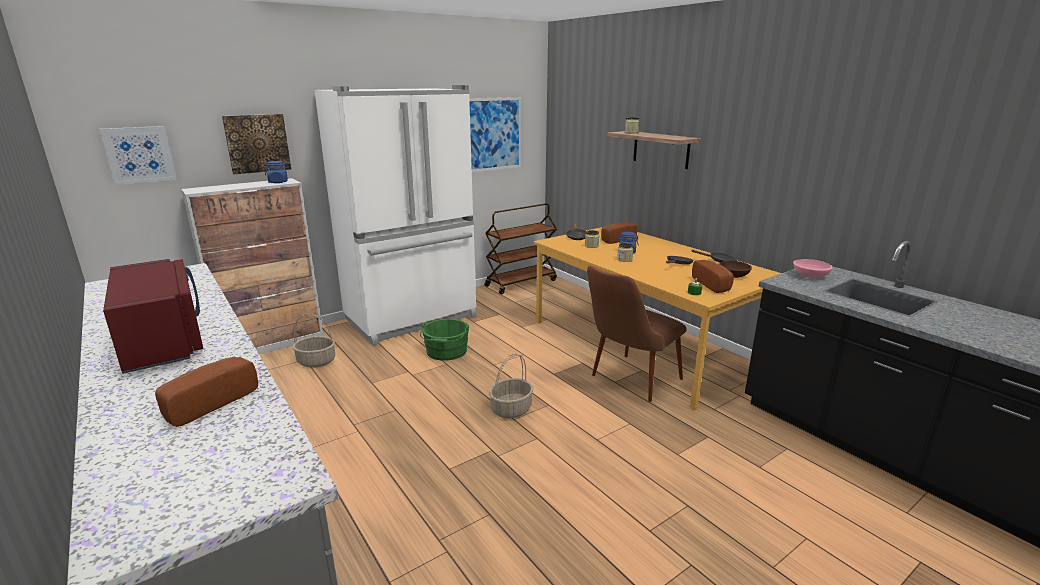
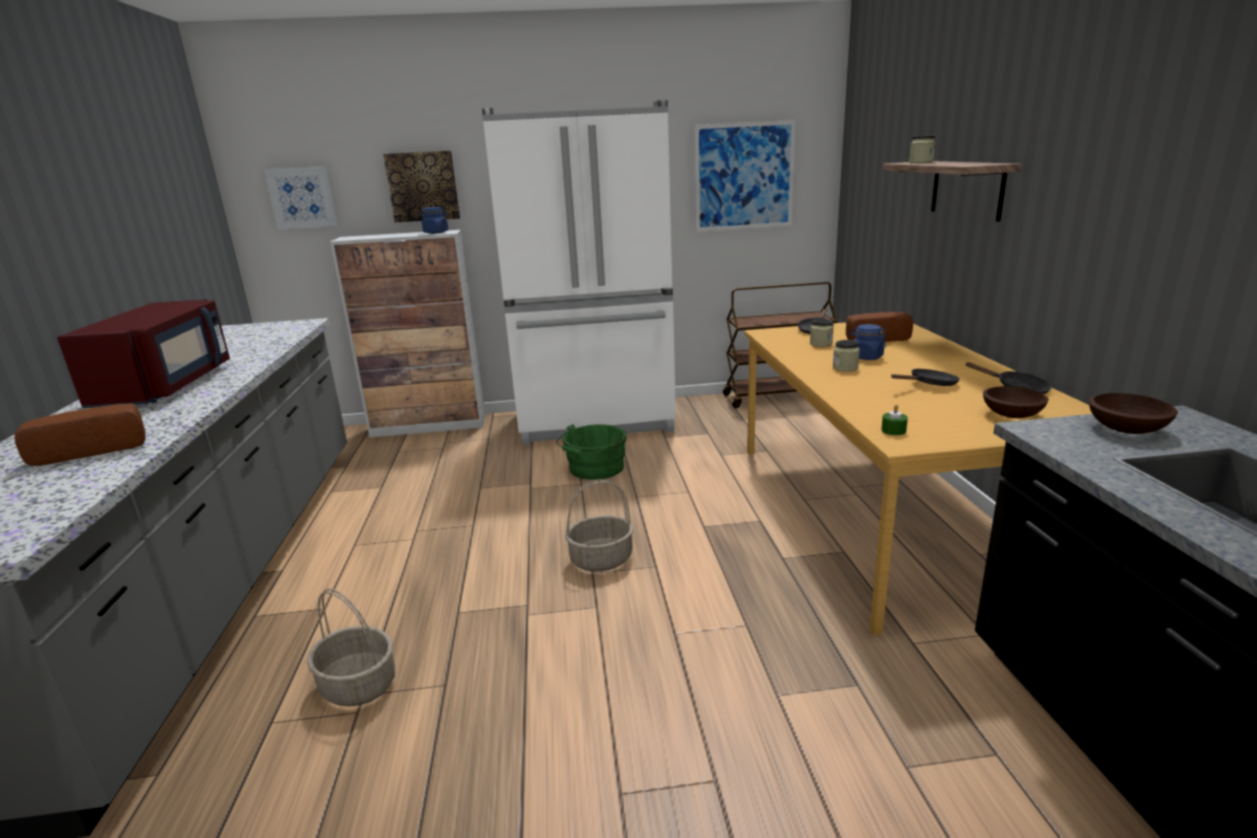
camera: 30 degrees right, 0 degrees up
basket [292,313,335,368] -> basket moved to [307,589,395,706]
brown chair [587,266,687,402] -> none
bread [692,260,734,293] -> none
pink bowl [793,259,833,278] -> brown bowl [1089,393,1178,434]

